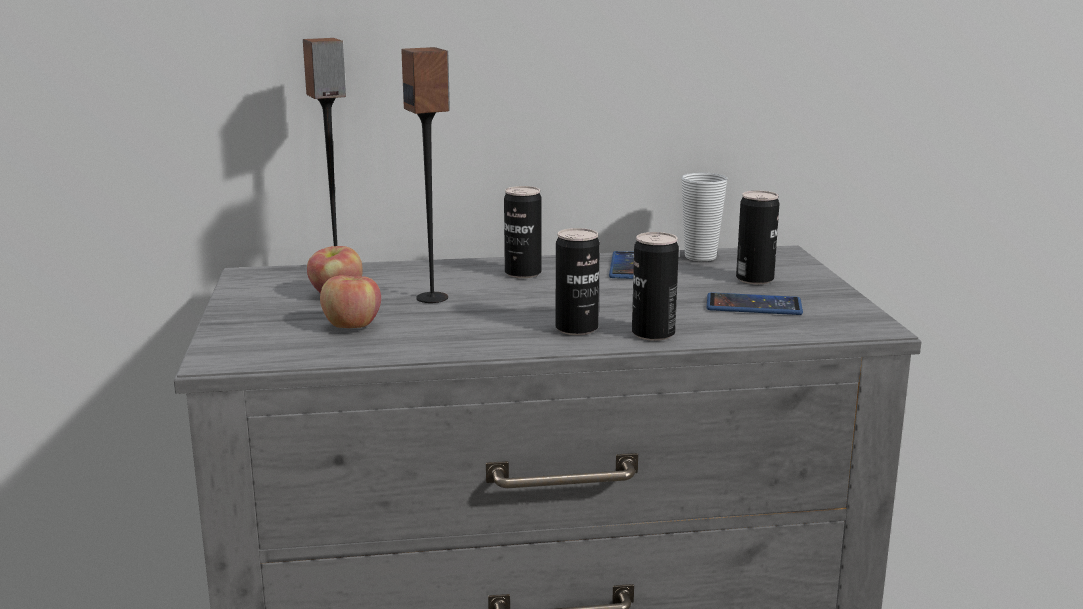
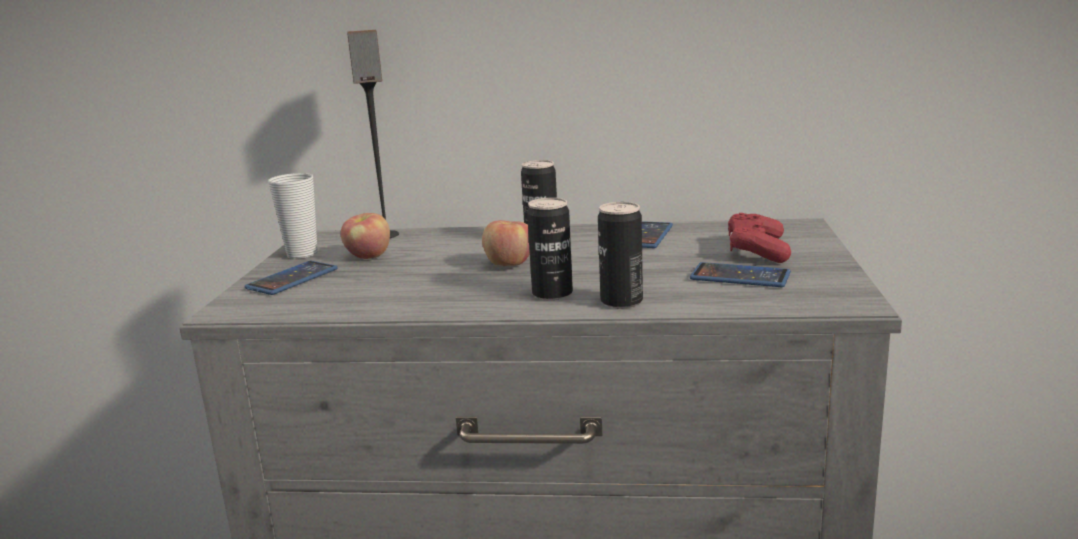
camera: 15 degrees right, 0 degrees up
apple [320,275,381,328] -> apple moved to [482,220,530,266]
speaker [401,47,450,303] -> none
cup [682,173,727,261] -> cup moved to [268,173,318,259]
can [736,191,779,284] -> red game controller [728,213,791,263]
none -> phone [244,261,338,295]

